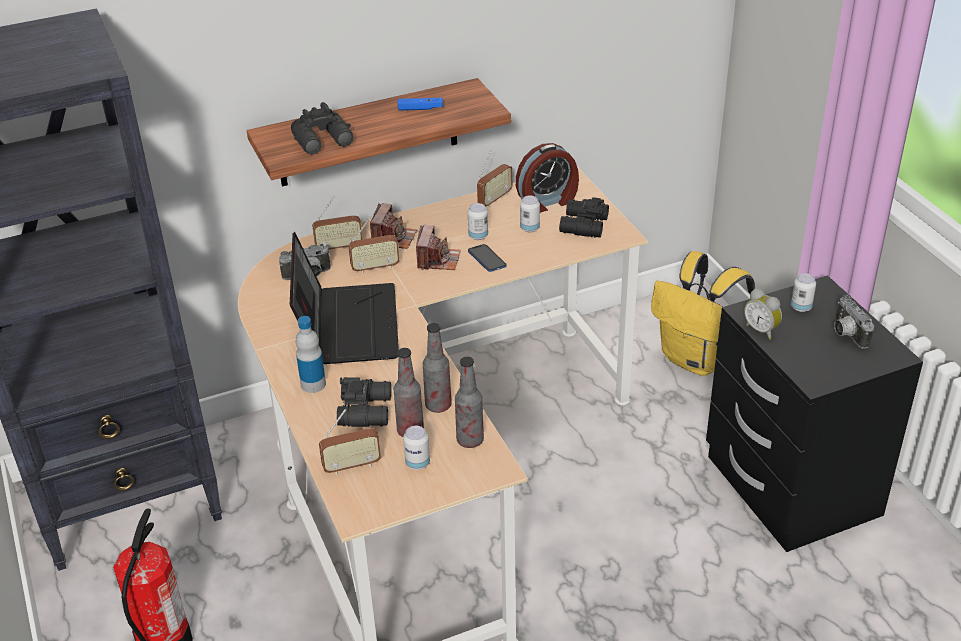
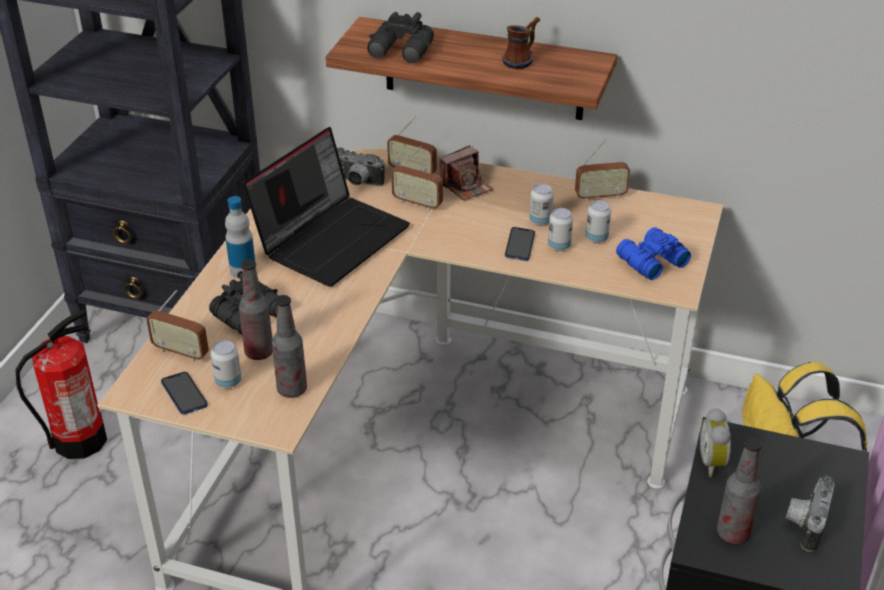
camera: 40 degrees right, 0 degrees up
blue game controller [398,98,443,111] -> mug [502,17,540,69]
camera [416,225,461,270] -> none
bottle [423,323,452,413] -> bottle moved to [717,438,762,544]
alarm clock [516,143,579,213] -> none
black binoculars [559,197,609,238] -> blue binoculars [616,227,691,280]
can [791,273,816,312] -> can moved to [548,208,573,251]
none -> phone [161,372,208,414]

